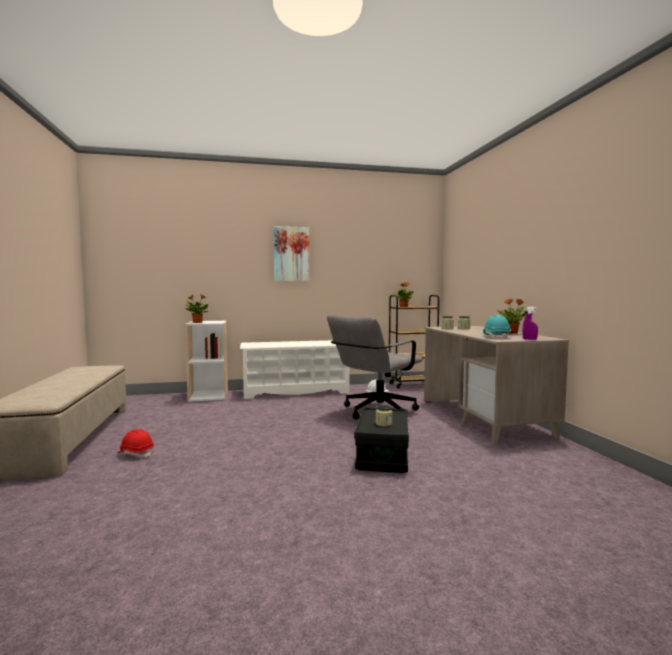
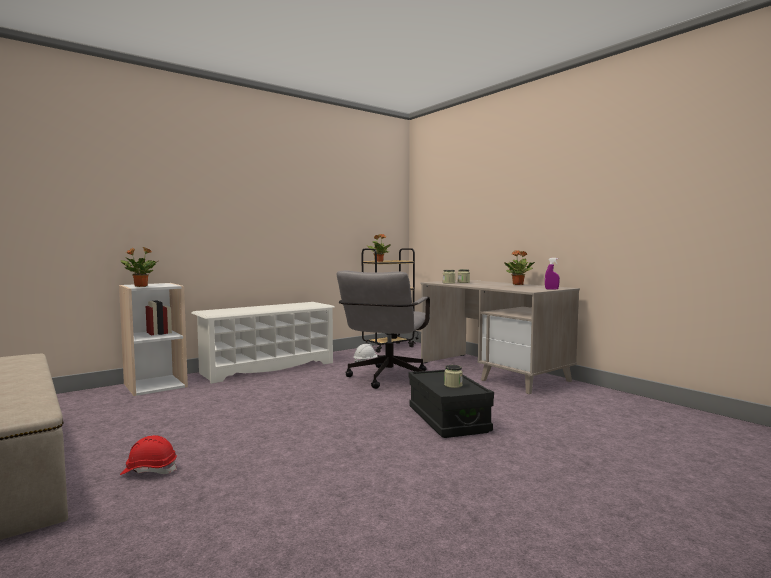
camera: 25 degrees left, 0 degrees up
picture [274,226,309,281] -> none
turquoise hard hat [483,315,511,339] -> none

